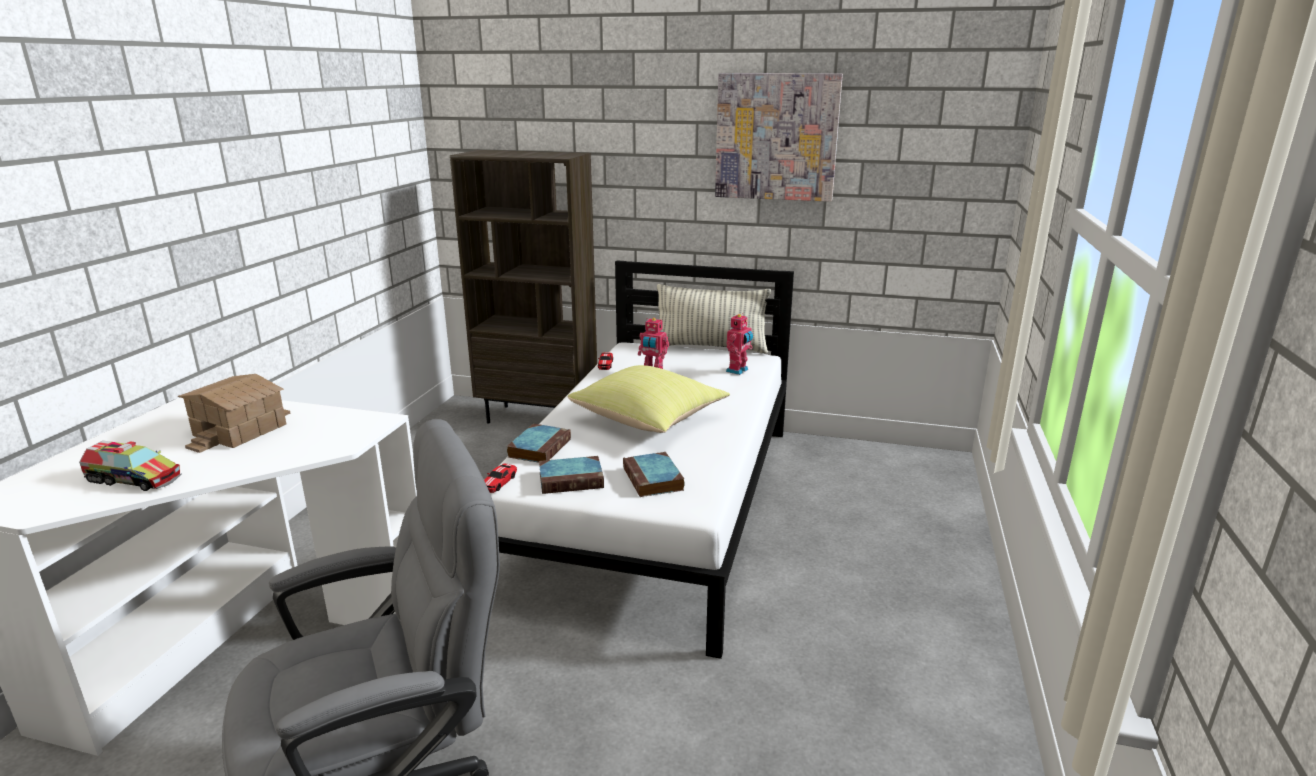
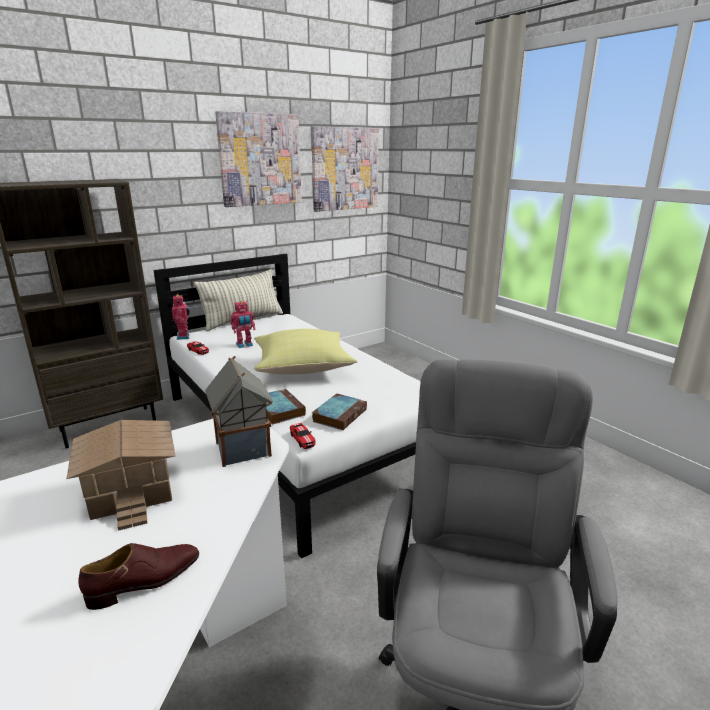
camera: 50 degrees left, 0 degrees up
toy truck [79,440,182,491] -> brown shoe [78,543,199,610]
book [623,452,685,497] -> none
toy robot [726,313,753,375] -> toy robot moved to [172,294,190,340]
none -> toy house [205,356,273,467]
none -> picture [311,126,379,212]

